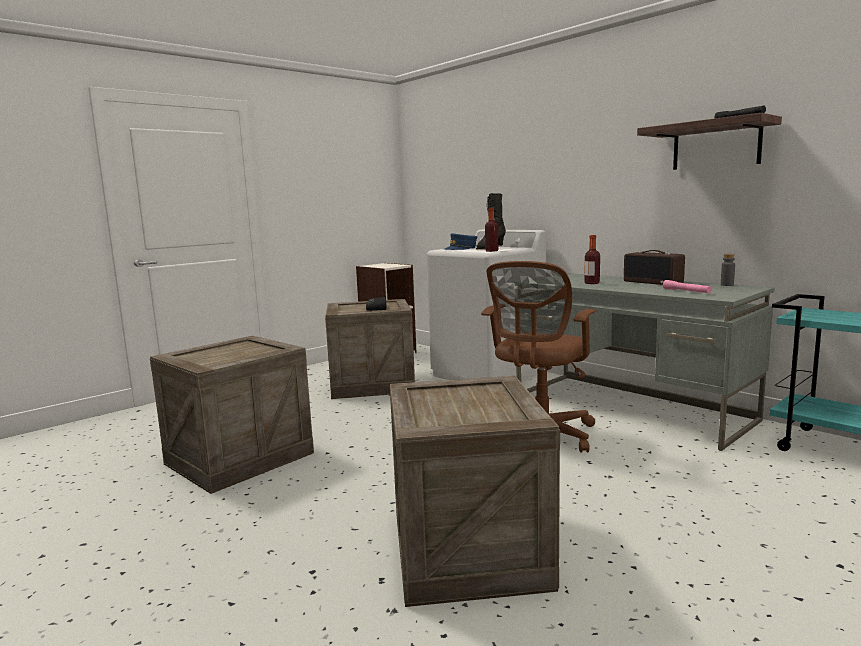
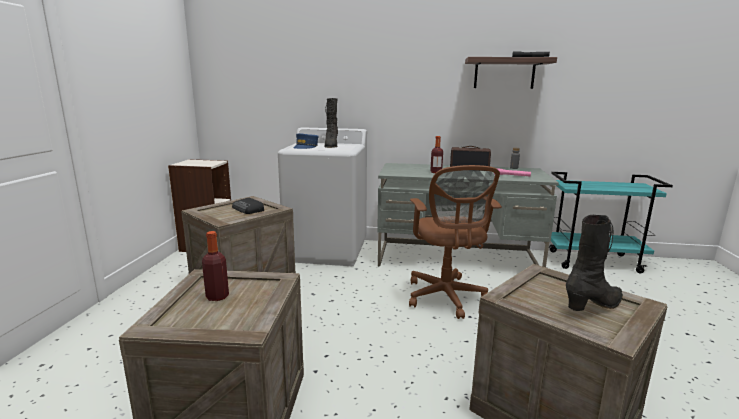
camera: 40 degrees left, 5 degrees up
bottle [485,208,498,252] -> bottle moved to [202,231,229,301]
none -> black boot [566,215,623,311]

